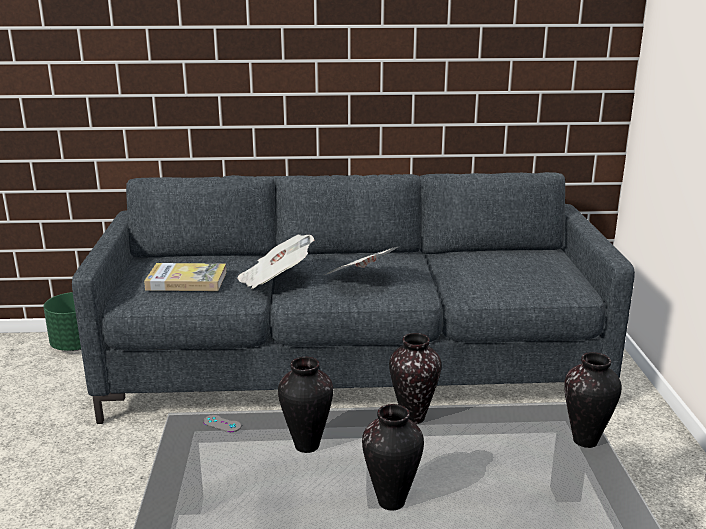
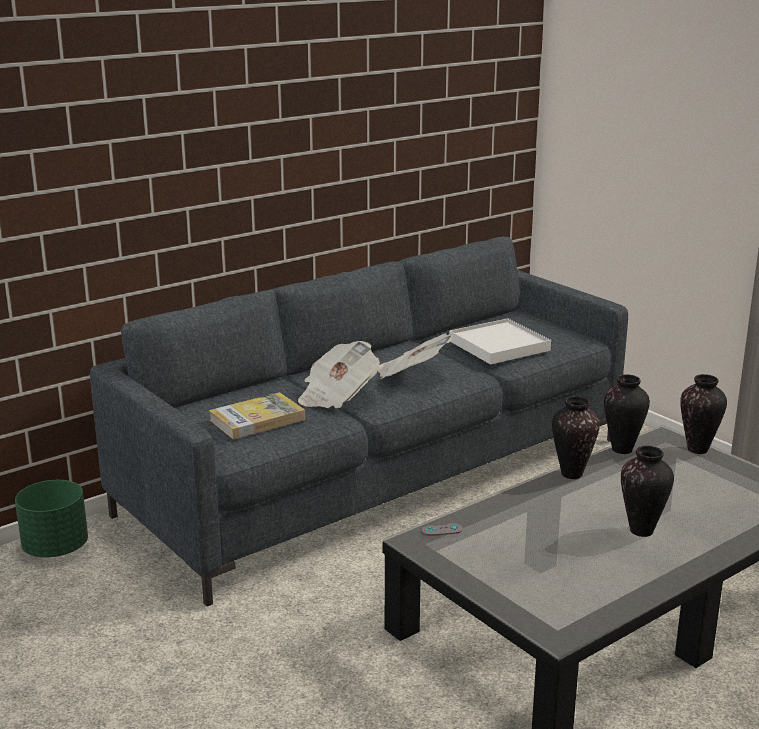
camera: 35 degrees left, 0 degrees up
vase [278,357,333,453] -> vase moved to [604,374,650,454]
none -> white tray [449,318,551,365]

